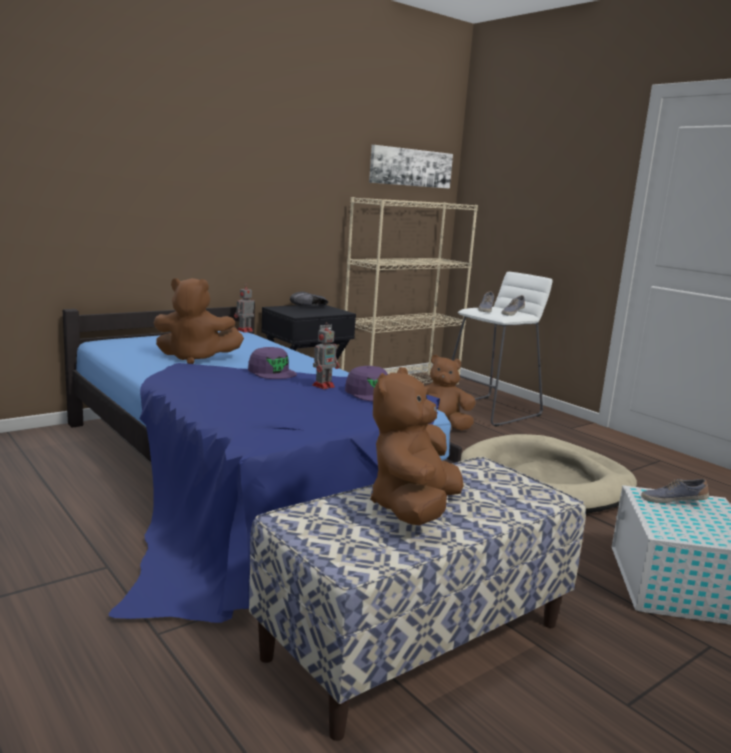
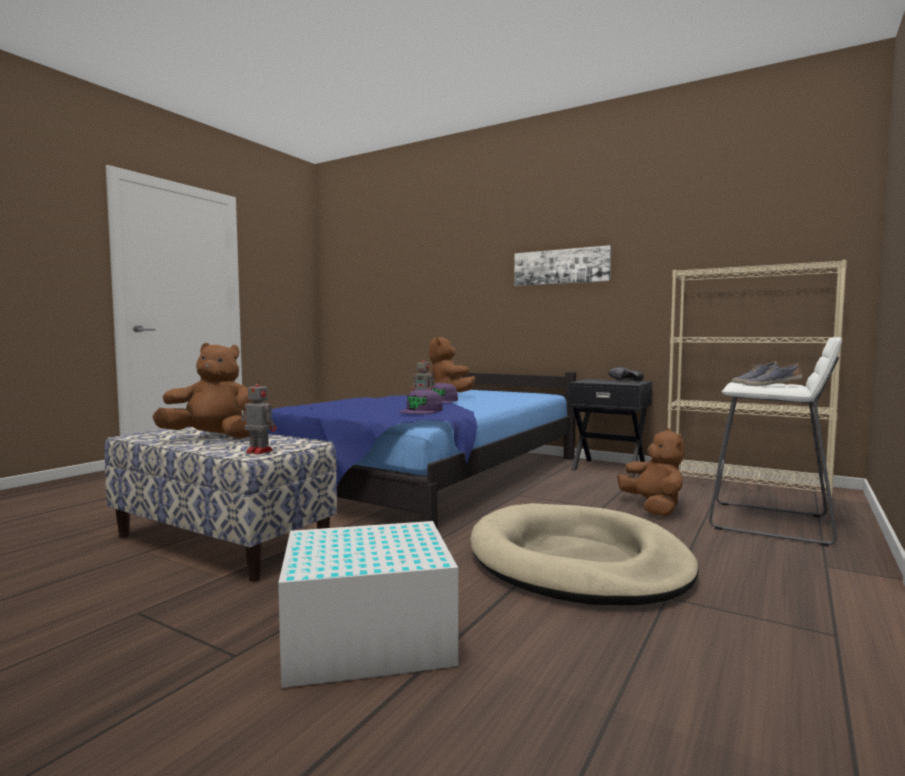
camera: 70 degrees right, 10 degrees down
toy robot [234,287,254,333] -> toy robot moved to [241,377,277,455]
picture [369,145,453,189] -> picture moved to [514,245,611,286]
shoe [641,479,709,503] -> none

